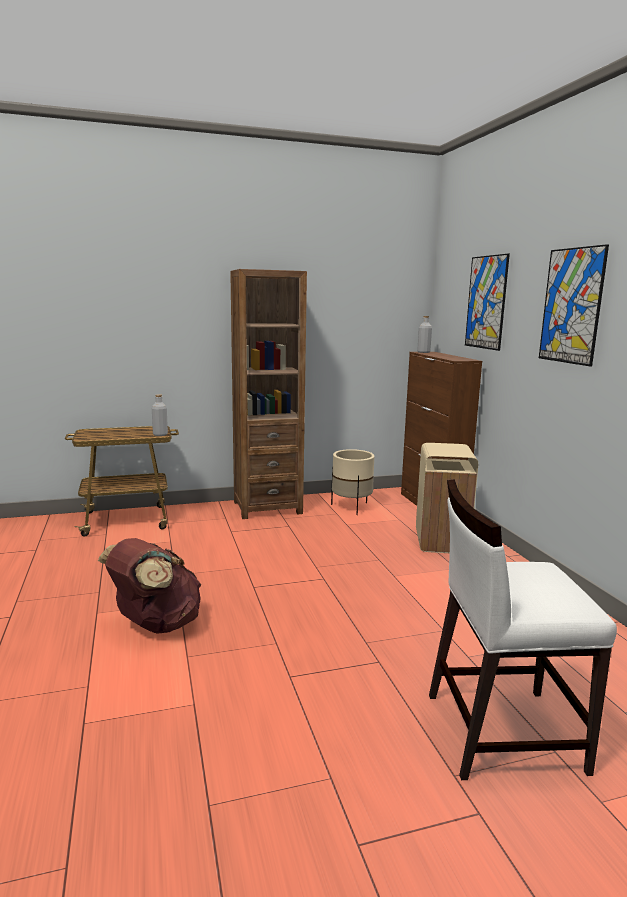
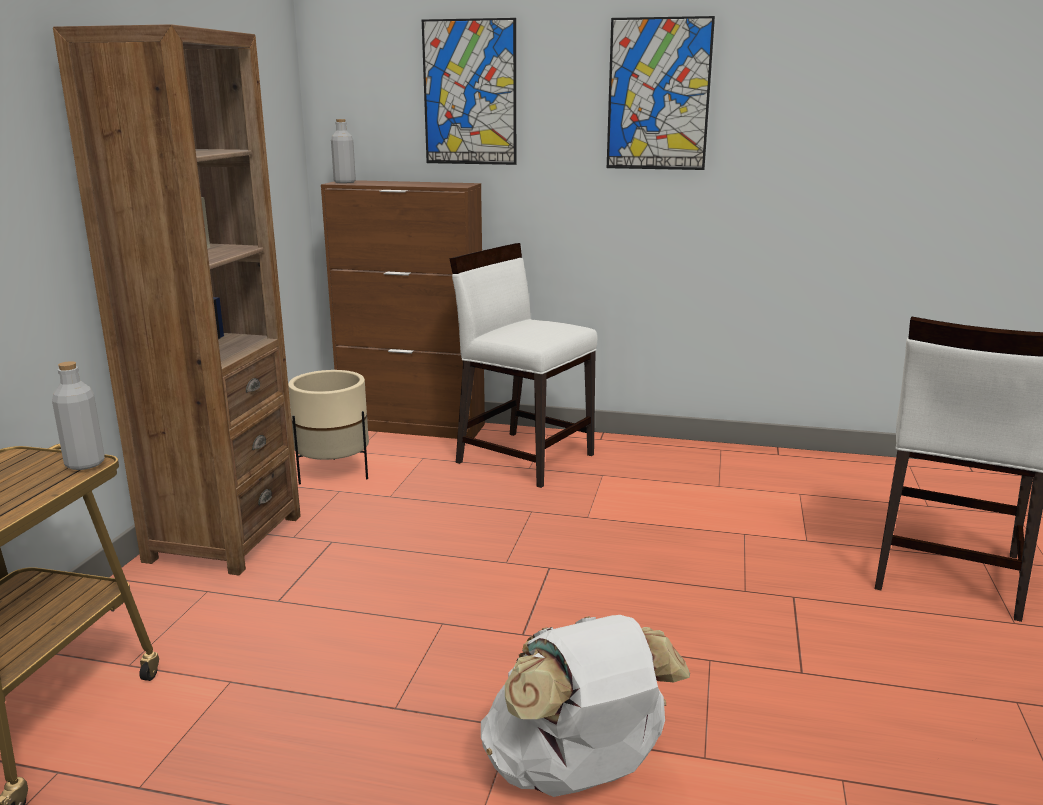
camera: 60 degrees left, 5 degrees up
brown backpack [98,538,201,633] -> white backpack [481,615,690,797]
beige trash can [416,443,478,553] -> white chair [450,243,597,488]

